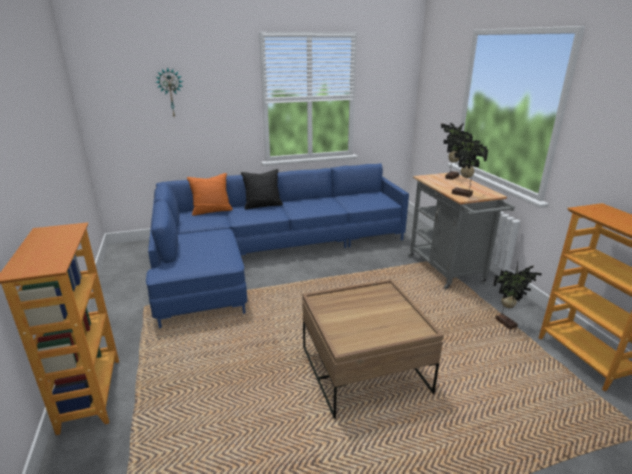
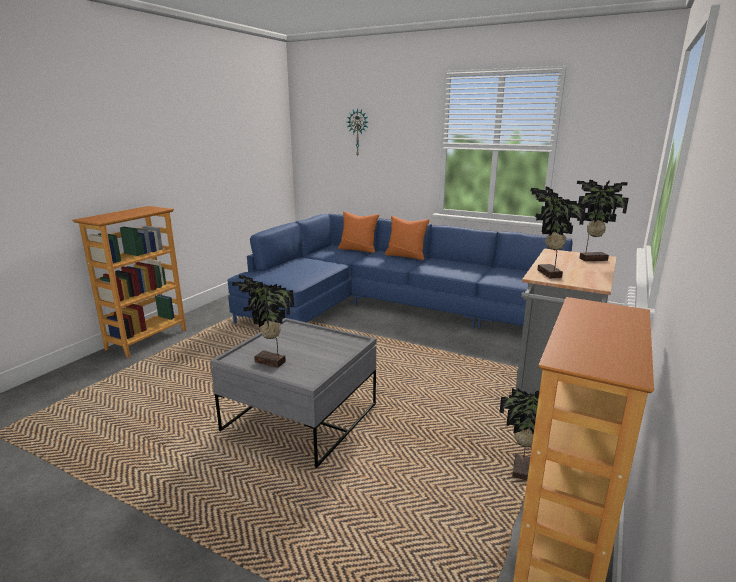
camera: 45 degrees right, 5 degrees down
black pillow [241,169,283,209] -> orange pillow [385,216,430,260]
brown coffee table [302,279,444,419] -> grey coffee table [210,318,376,468]
none -> potted plant [232,275,294,368]

